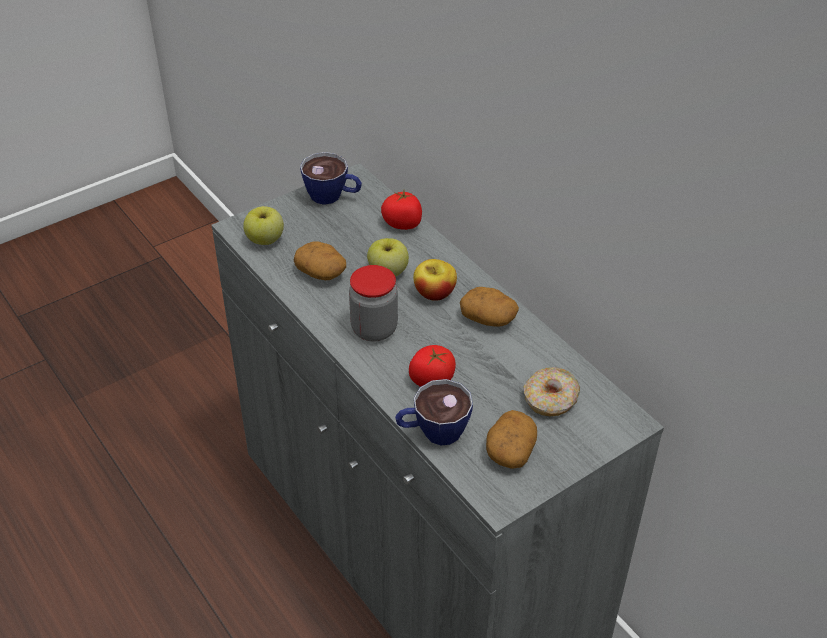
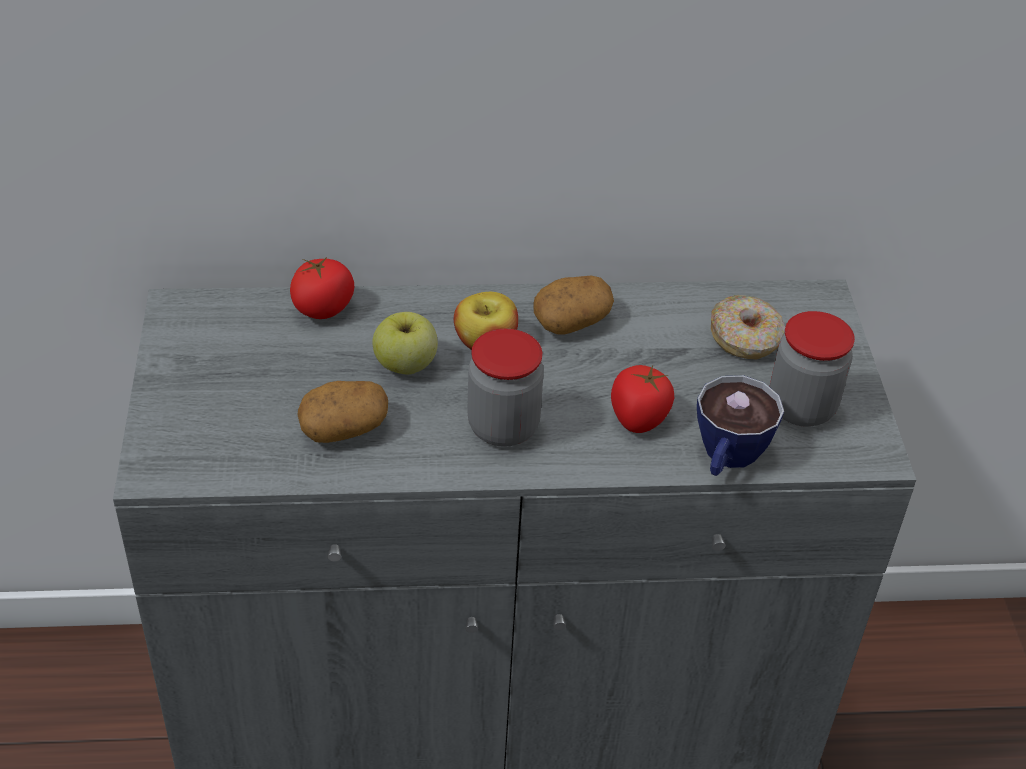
camera: 60 degrees left, 0 degrees up
apple [243,206,284,245] -> none
cup [300,152,362,205] -> none
potato [486,410,537,469] -> jar [769,311,855,427]

